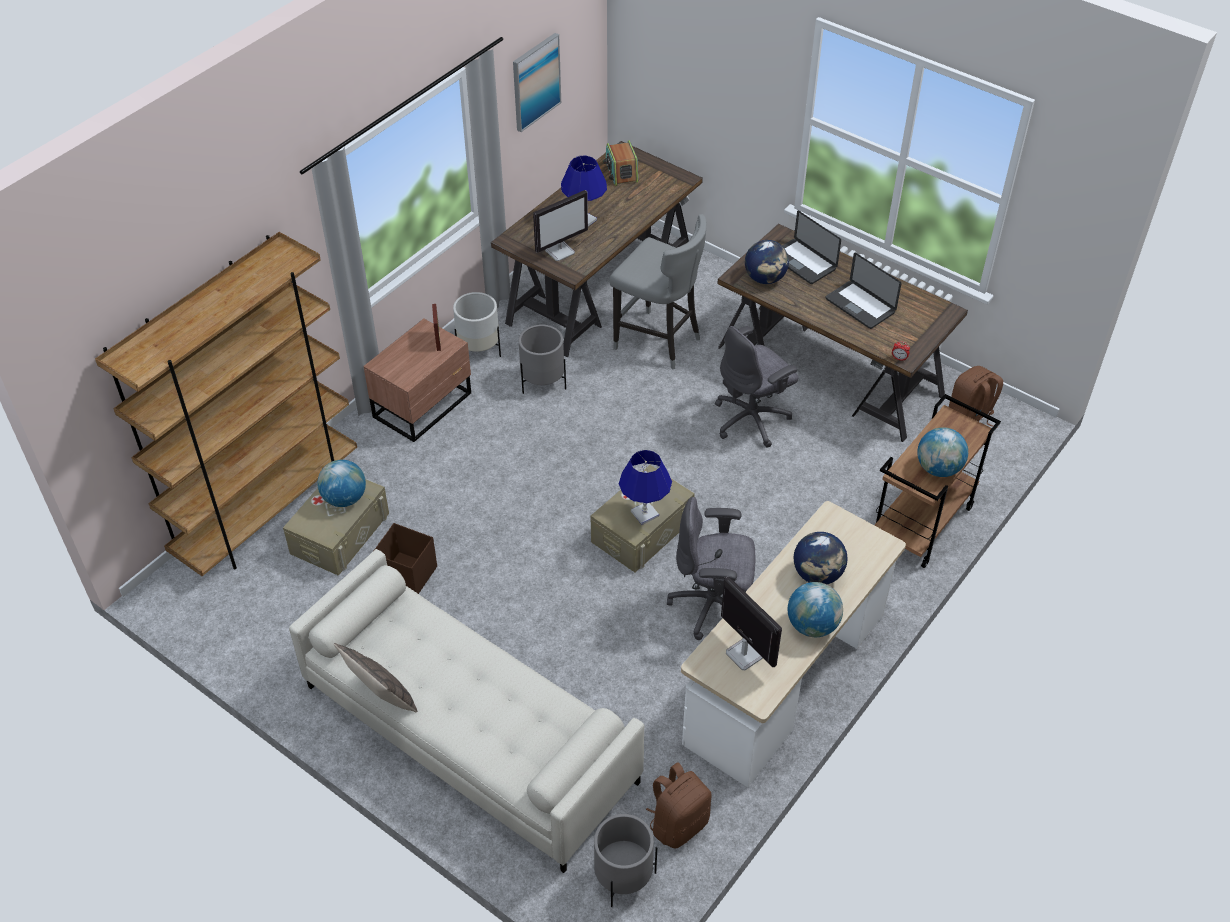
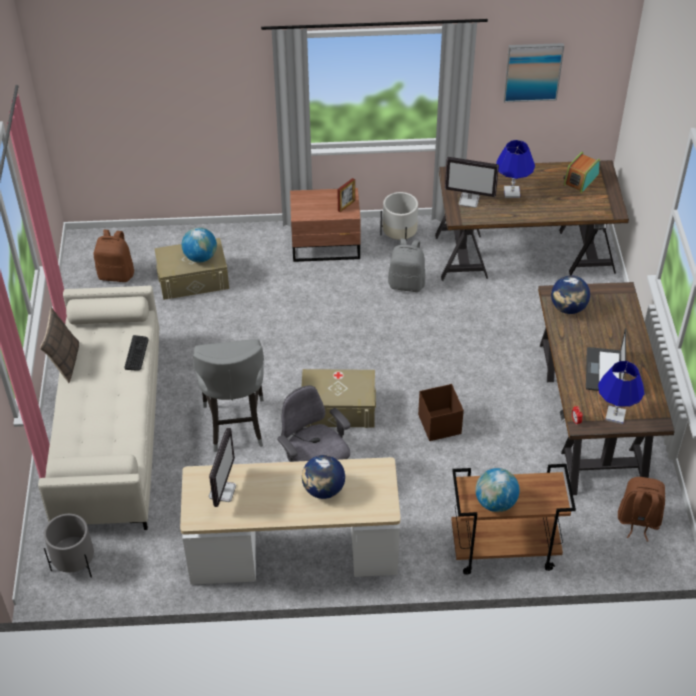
camera: 50 degrees right, 0 degrees up
brown bookcase [95,232,357,576] -> none
brown storage box [374,523,437,594] -> brown storage box moved to [418,384,464,441]
grey planter [519,325,566,394] -> grey backpack [388,239,425,292]
grey stool [610,214,707,369] -> grey stool moved to [193,339,264,452]
blue table lamp [619,450,672,525] -> blue table lamp moved to [598,361,645,424]
brown backpack [646,762,711,849] -> brown backpack moved to [94,230,134,282]
grey office chair [715,326,799,448] -> none
laptop [782,211,841,284] -> none
globe [788,582,843,637] -> none
none -> keyboard [124,335,149,371]

